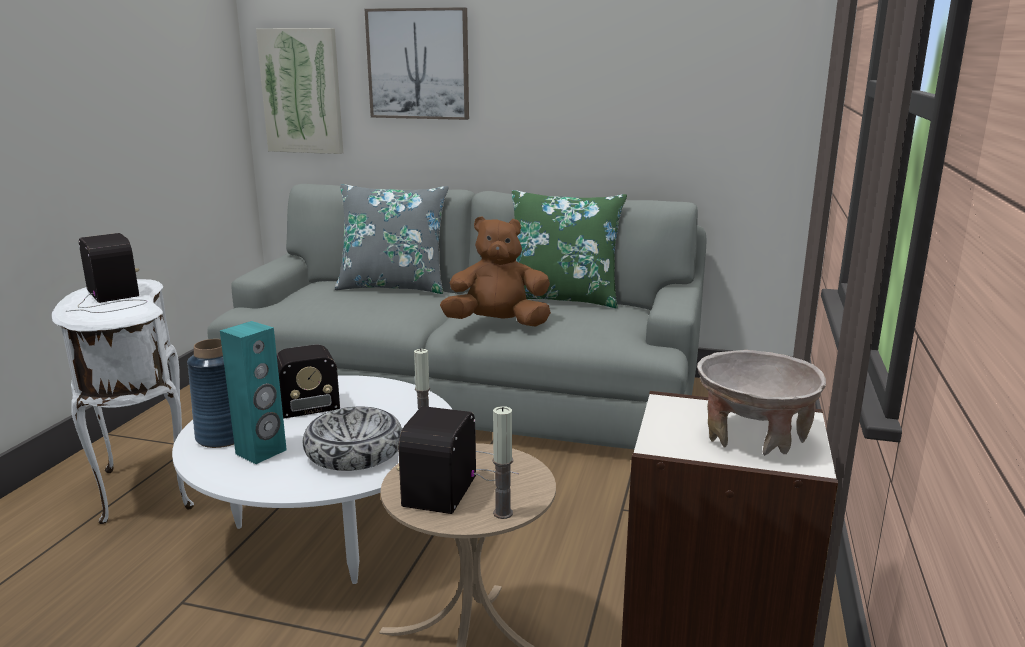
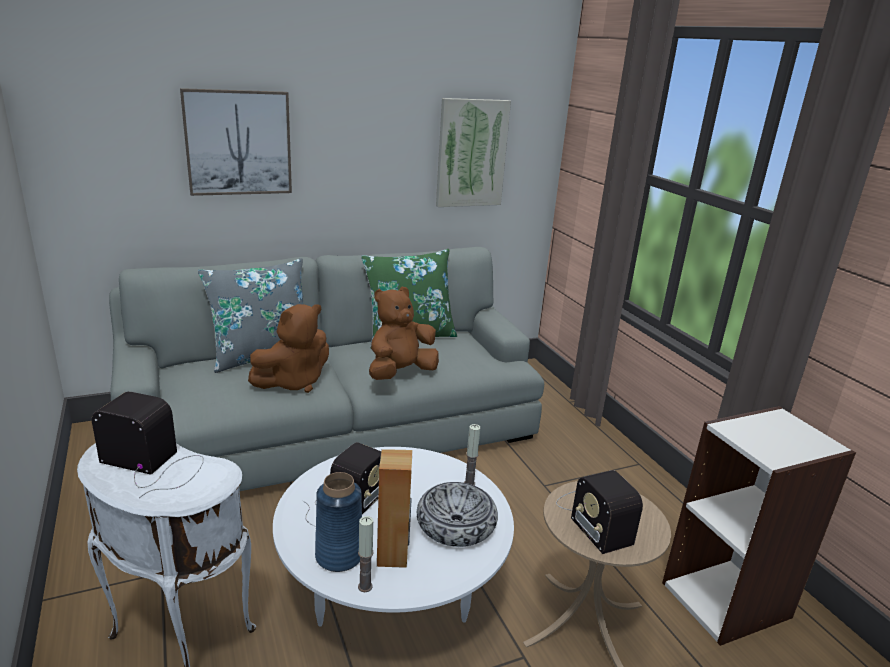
camera: 40 degrees left, 5 degrees up
turquoise speaker [220,321,287,464] -> brown speaker [377,449,413,568]
picture [256,28,343,154] -> picture moved to [436,98,511,207]
candle [492,406,513,519] -> candle moved to [358,516,374,592]
beige bowl [697,350,826,456] -> none
none -> brown plush toy [248,304,329,393]

